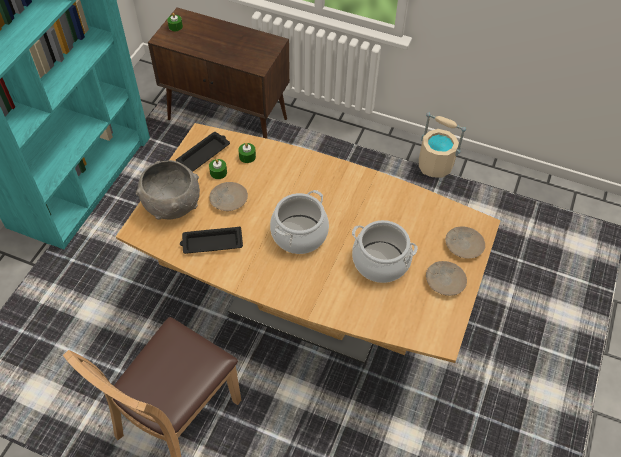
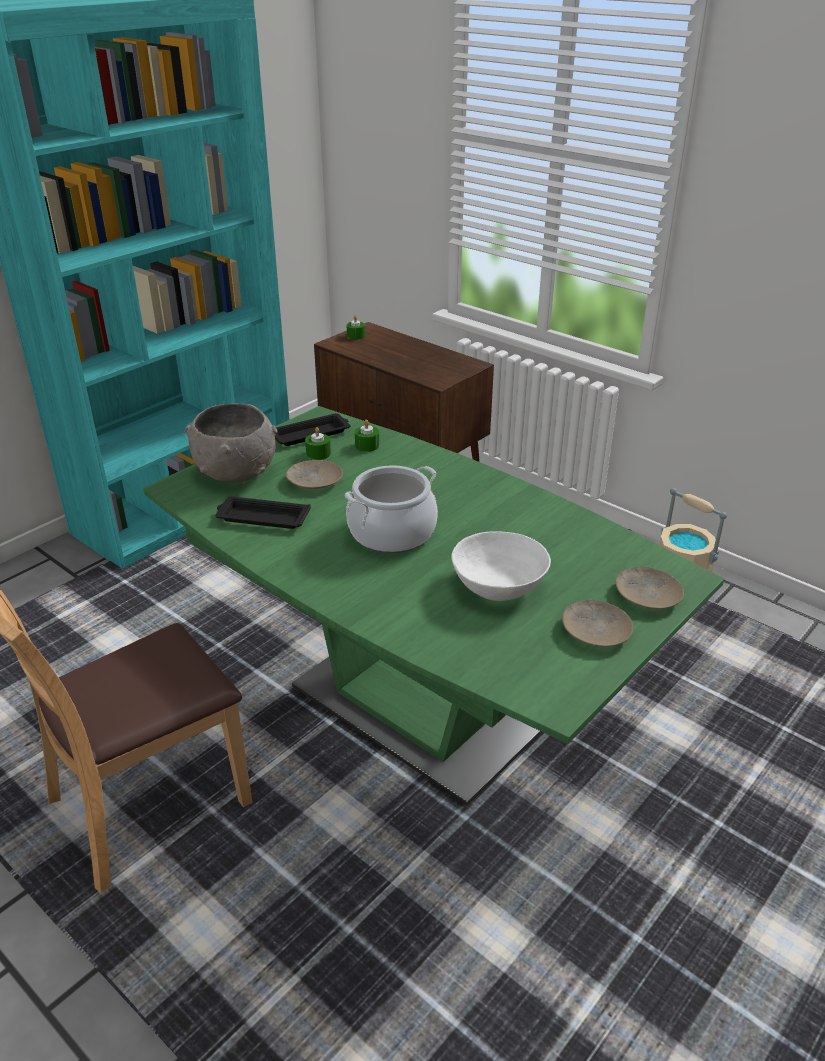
camera: 20 degrees right, 20 degrees down
brown dining table [116,123,501,364] -> green dining table [143,406,724,806]
cooking pot [352,220,418,283] -> white bowl [451,531,551,601]

